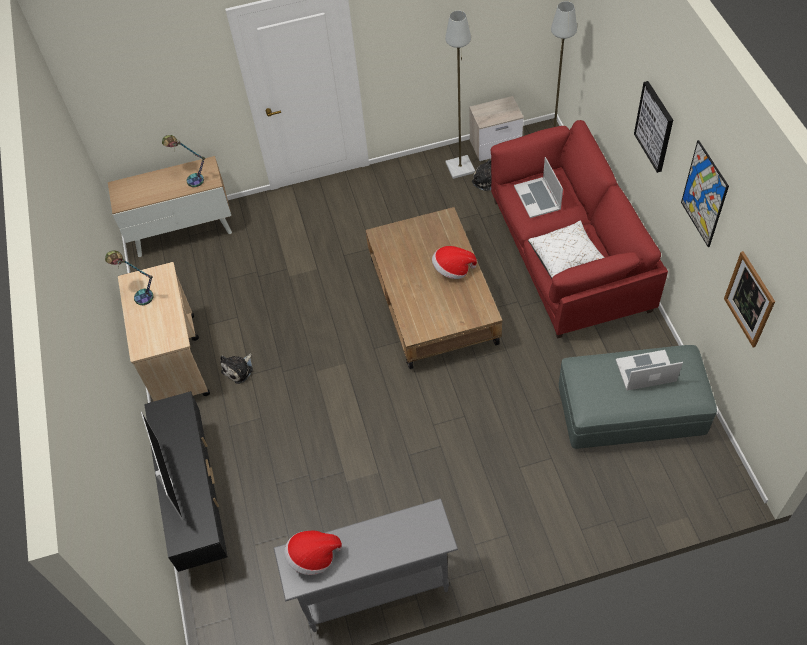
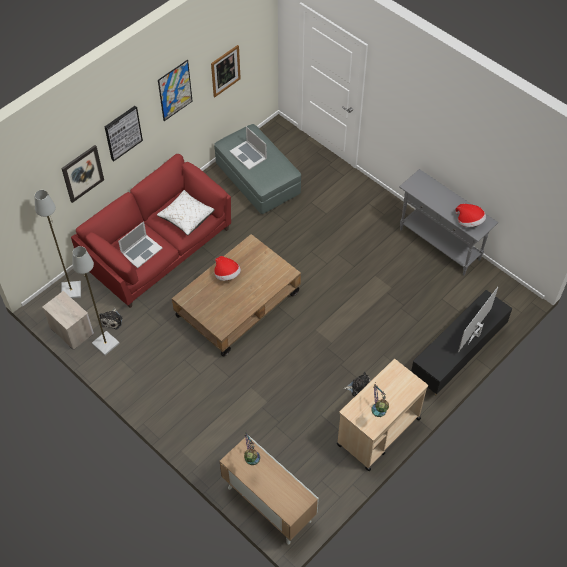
camera: 125 degrees left, 0 degrees up
none -> picture [61,145,104,203]

